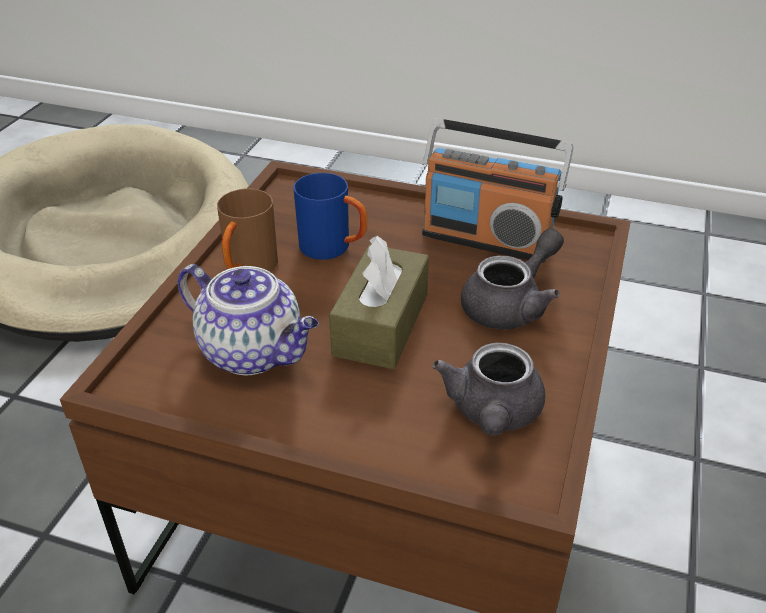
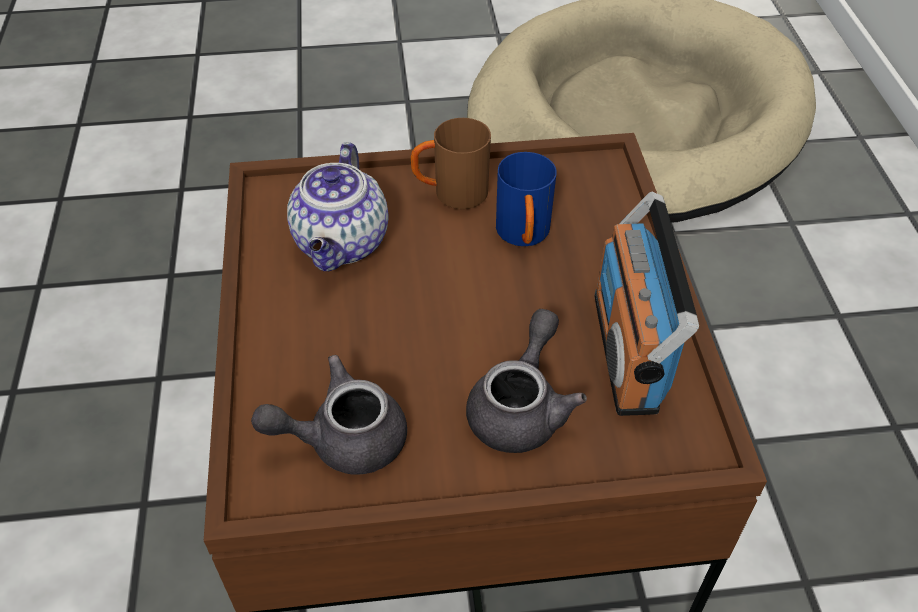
camera: 65 degrees right, 10 degrees up
brown tissue box [329,236,429,369] -> none
grey teapot [461,228,564,330] -> grey teapot turned 90 degrees counterclockwise [466,309,587,453]

